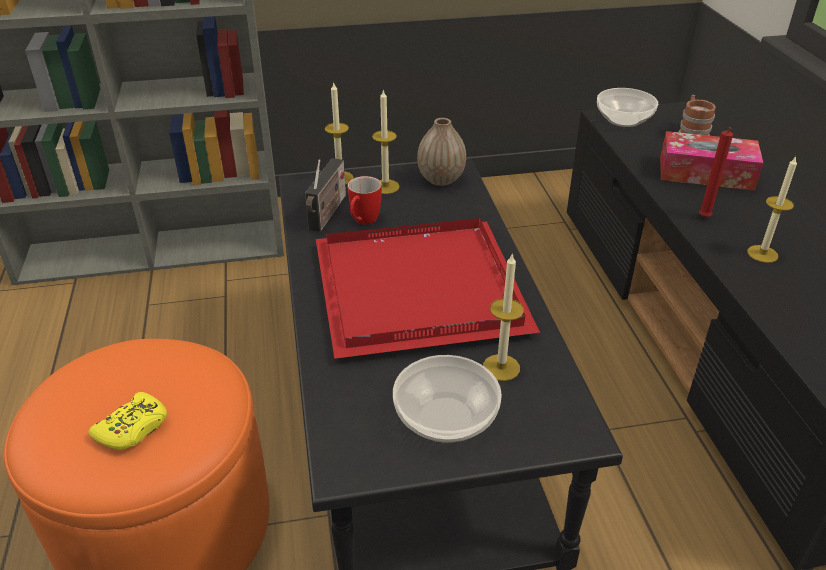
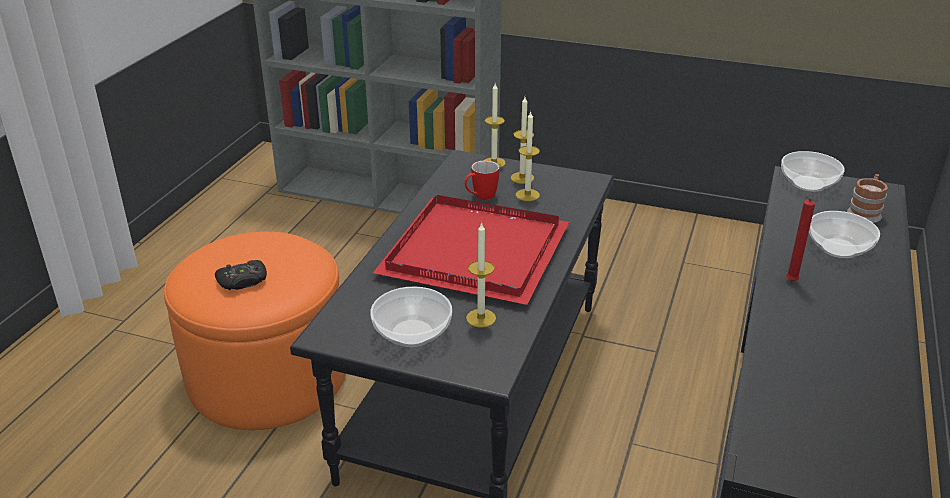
camera: 30 degrees right, 5 degrees down
yellow game controller [88,392,167,450] -> black game controller [215,260,267,290]
radio [305,158,346,232] -> none
vase [417,118,466,186] -> none
tissue box [660,131,763,191] -> bowl [809,211,880,258]
candle [747,156,797,263] -> candle moved to [516,111,540,201]

